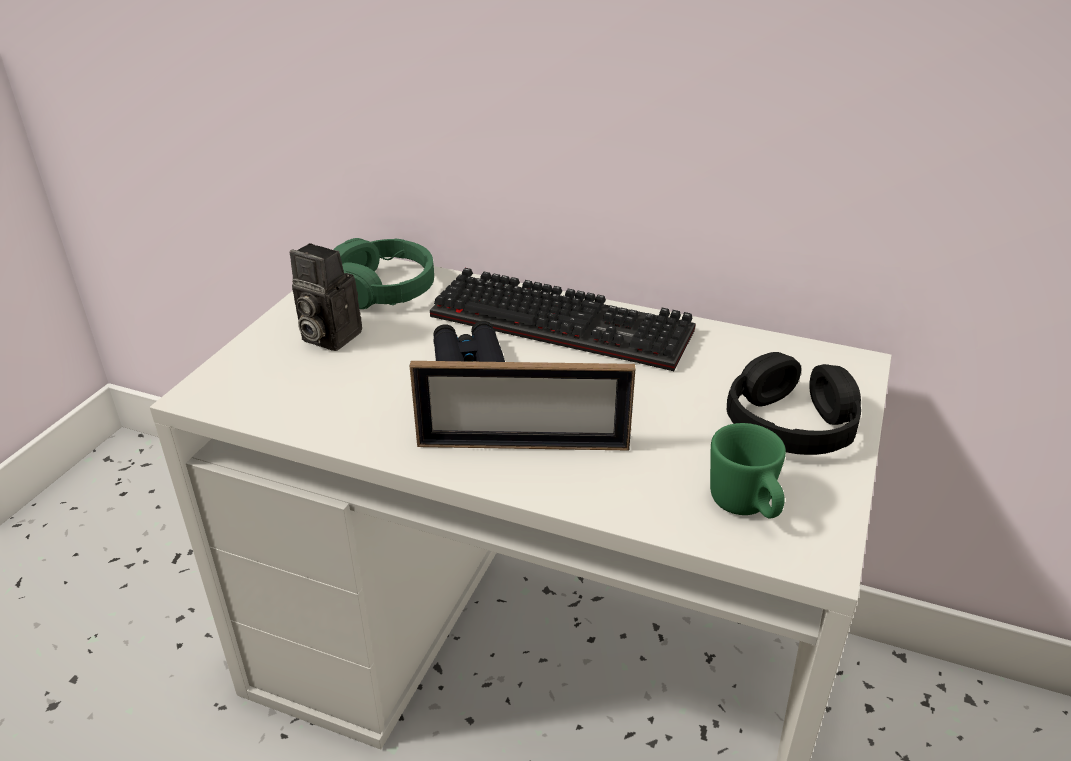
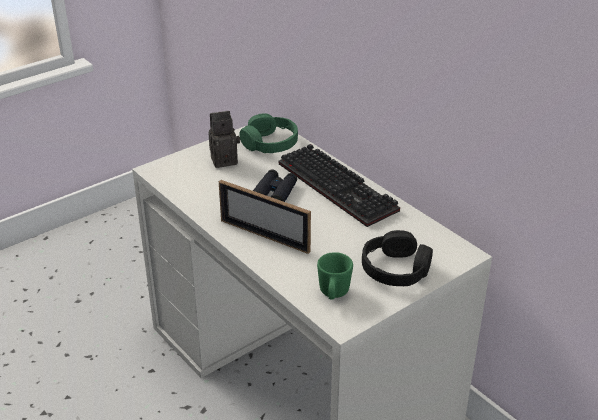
camera: 30 degrees right, 0 degrees up
camera [290,243,362,351] -> camera turned 105 degrees clockwise [208,111,240,168]

